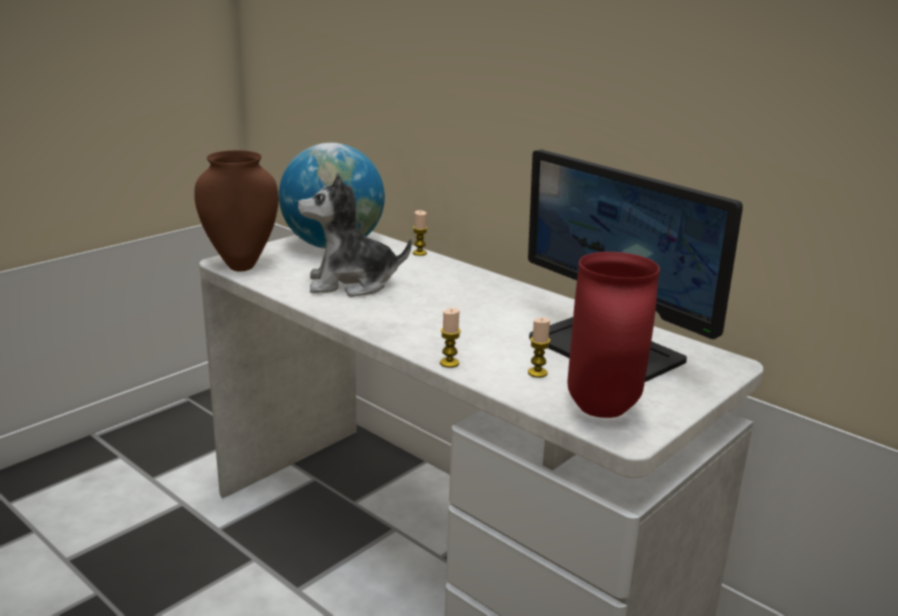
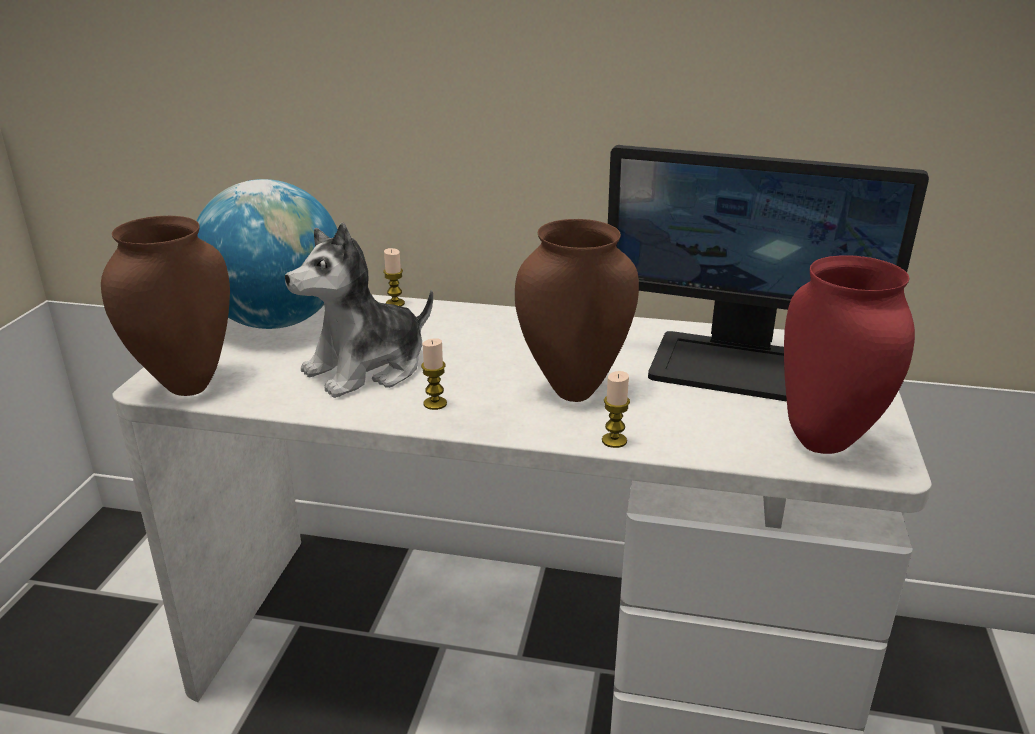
camera: 30 degrees left, 5 degrees up
candle [528,318,551,378] -> candle moved to [421,338,447,410]
none -> brown vase [515,219,639,402]

